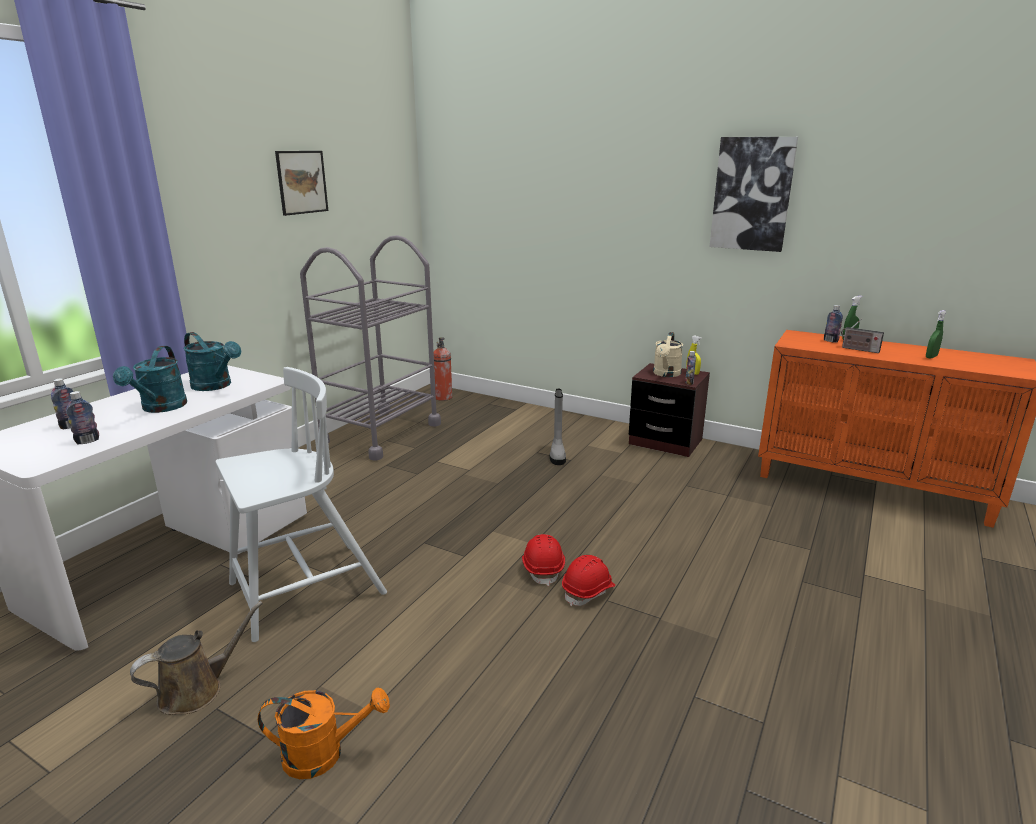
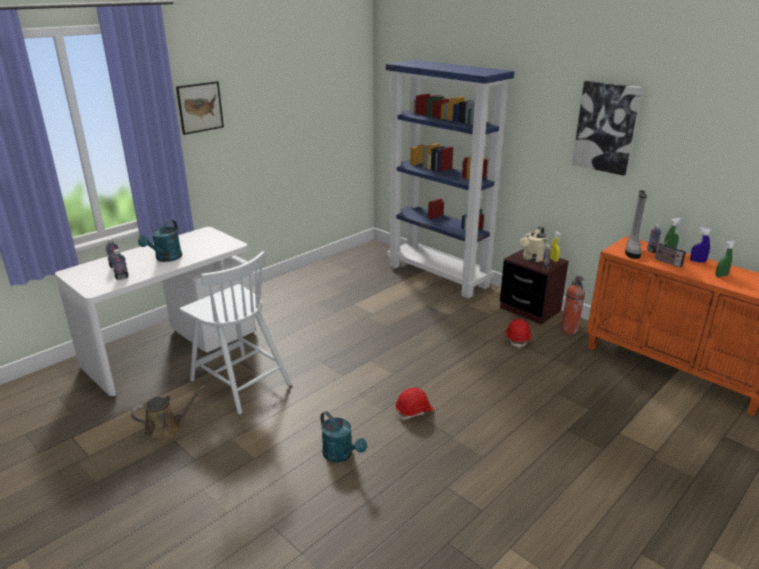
camera: 15 degrees right, 5 degrees up
turquoise watering can [183,332,241,391] -> turquoise watering can moved to [320,411,367,463]
white chair [215,367,387,642] -> white chair turned 60 degrees clockwise [180,251,291,414]
orange watering can [258,688,390,779] -> none
picture [275,151,328,216] -> picture moved to [176,81,224,135]
grey cart [300,235,441,461] -> none
fire extinguisher [434,337,452,401] -> fire extinguisher moved to [561,276,585,334]
red hard hat [522,534,565,586] -> red hard hat moved to [506,319,532,348]
grey boot [550,389,566,465] -> grey boot moved to [625,190,647,259]
none -> blue bookcase [386,60,514,299]
none -> blue spray bottle [690,227,712,263]

